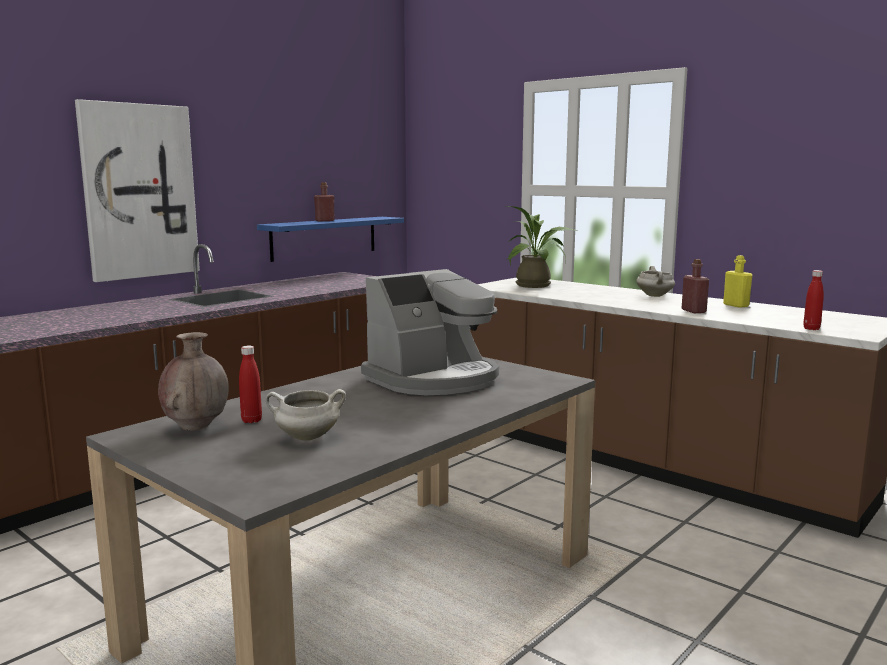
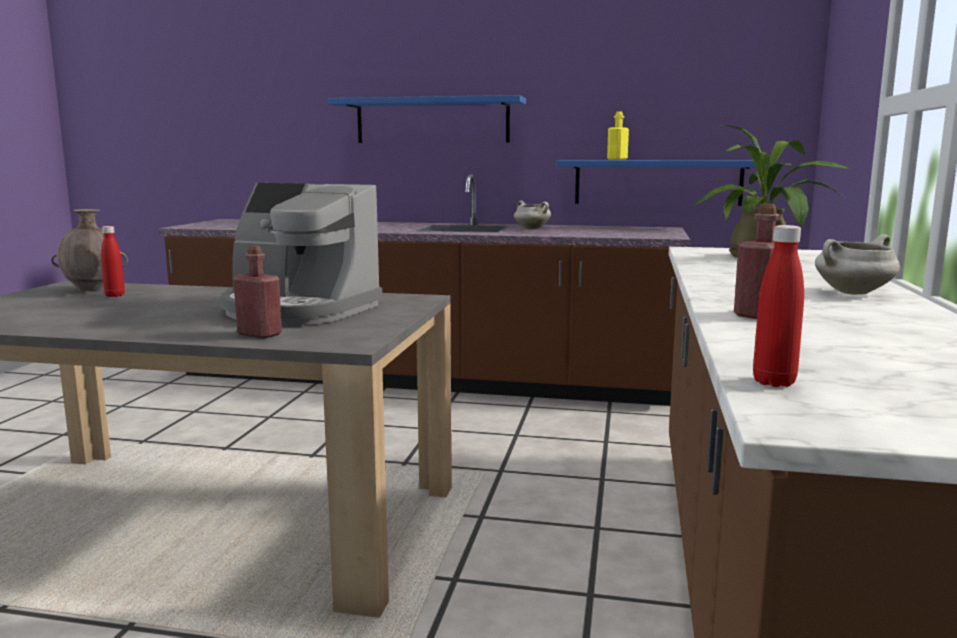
camera: 60 degrees right, 0 degrees up
picture [75,99,200,282] -> blue shelf [328,95,526,143]
white cooking pot [266,389,346,441] -> white cooking pot moved to [514,200,551,229]
red bottle [314,182,335,221] -> red bottle moved to [233,246,282,339]
yellow bottle [723,255,752,308] -> yellow bottle moved to [607,111,629,160]

